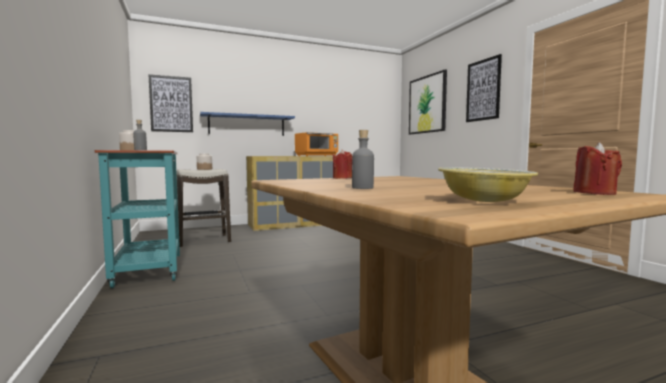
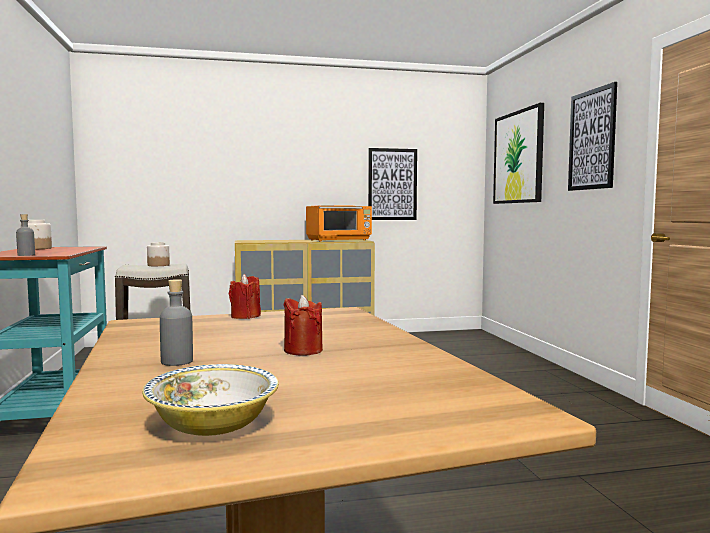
camera: 10 degrees right, 0 degrees up
picture [148,74,193,132] -> picture moved to [368,148,417,220]
blue shelf [200,112,295,136] -> none
red candle [573,142,622,195] -> red candle moved to [283,295,323,356]

